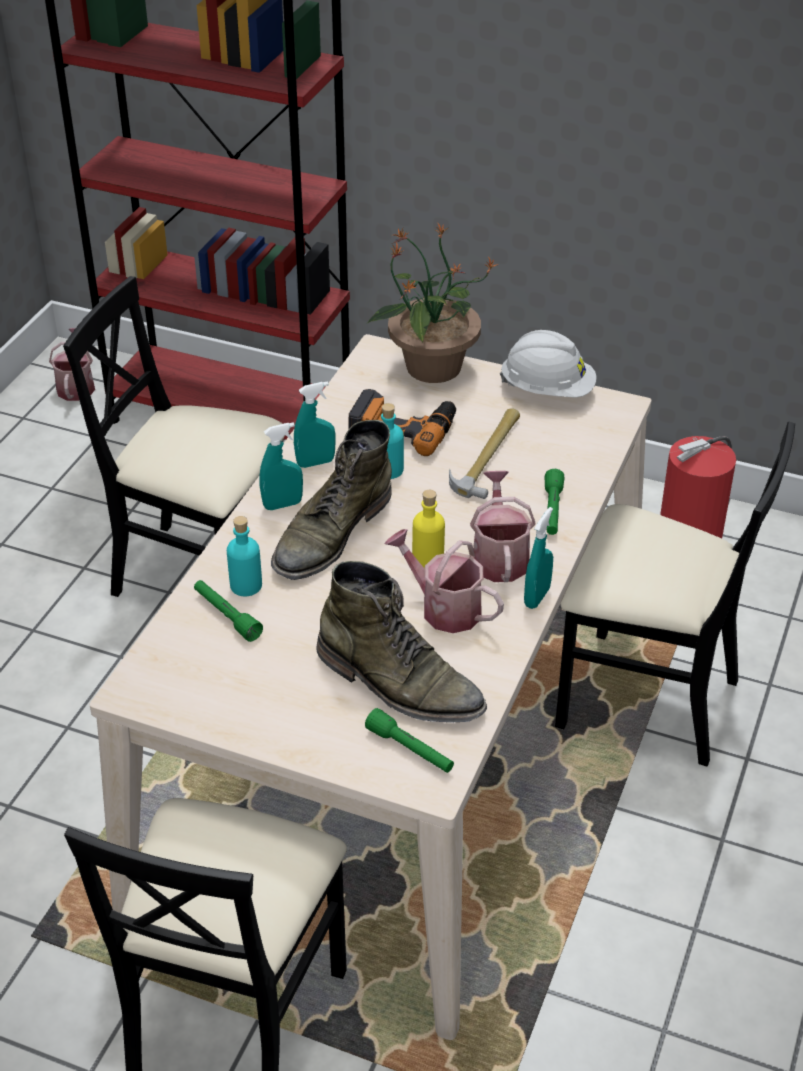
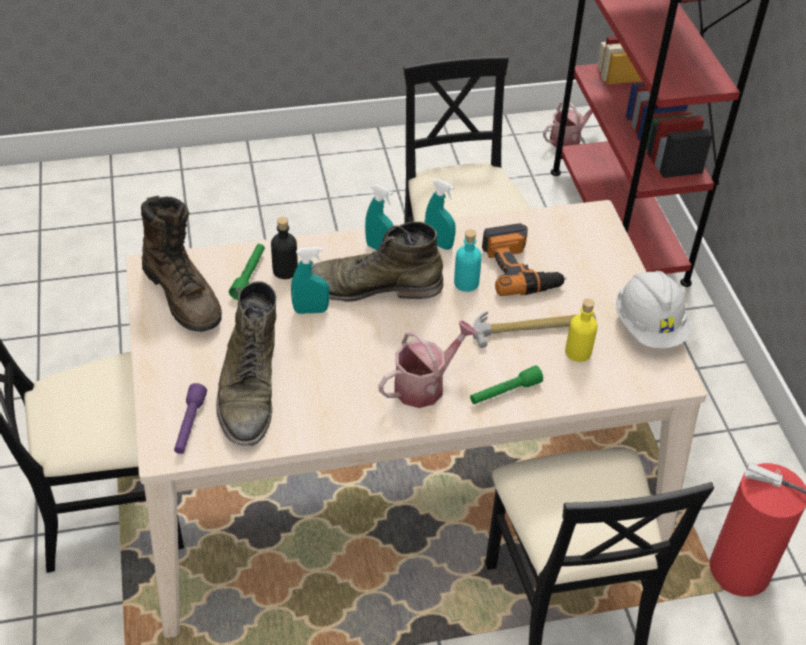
camera: 55 degrees right, 5 degrees up
turquoise bottle [227,516,262,596] -> black bottle [271,217,298,279]
green flashlight [365,708,454,773] -> purple flashlight [174,383,207,454]
potted plant [367,222,499,383] -> none
watering can [385,529,504,633] -> none
yellow bottle [412,490,445,568] -> yellow bottle moved to [565,299,598,362]
turquoise spray bottle [524,507,553,609] -> turquoise spray bottle moved to [291,247,329,314]
none -> brown boot [141,196,222,332]

